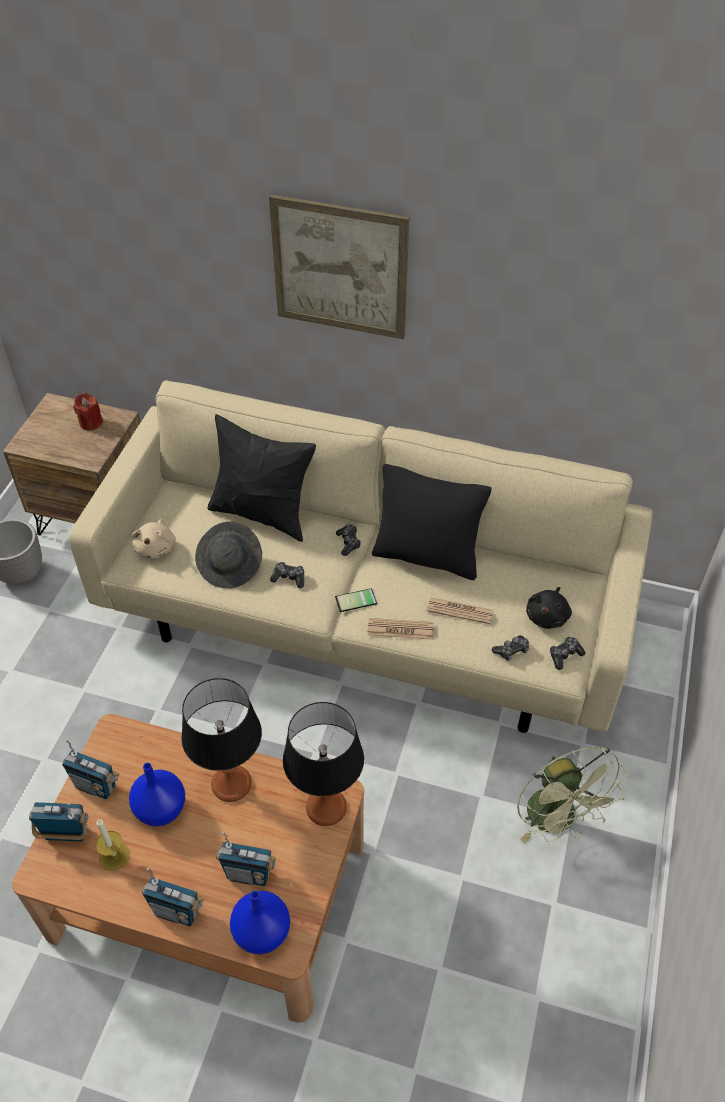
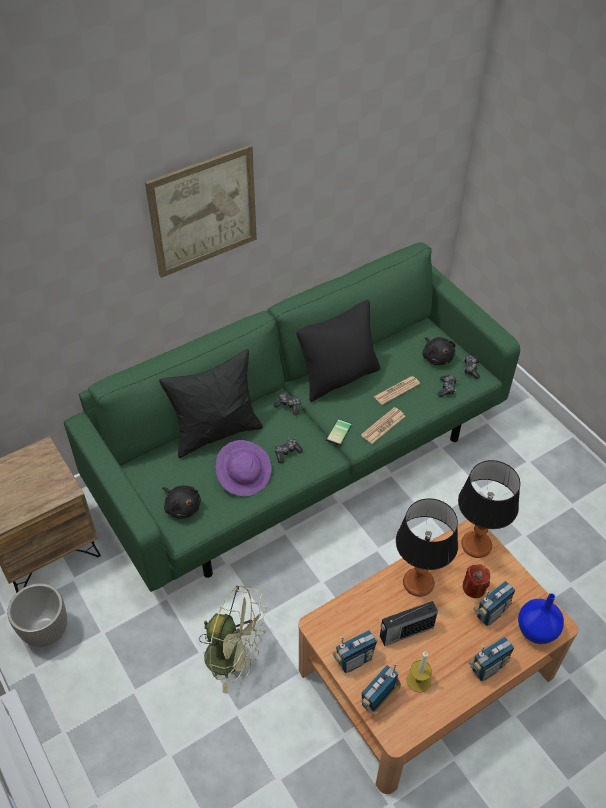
camera: 50 degrees left, 0 degrees up
beige sofa [69,380,653,733] -> green sofa [64,242,520,592]
red candle [73,393,103,431] -> red candle moved to [463,564,490,598]
blue vase [129,763,185,827] -> radio [380,601,438,646]
beige plush toy [131,519,176,559] -> black plush toy [162,485,201,519]
grey hat [195,522,262,589] -> purple hat [216,440,271,496]
green fan [517,747,629,843] -> green fan moved to [199,586,267,693]

